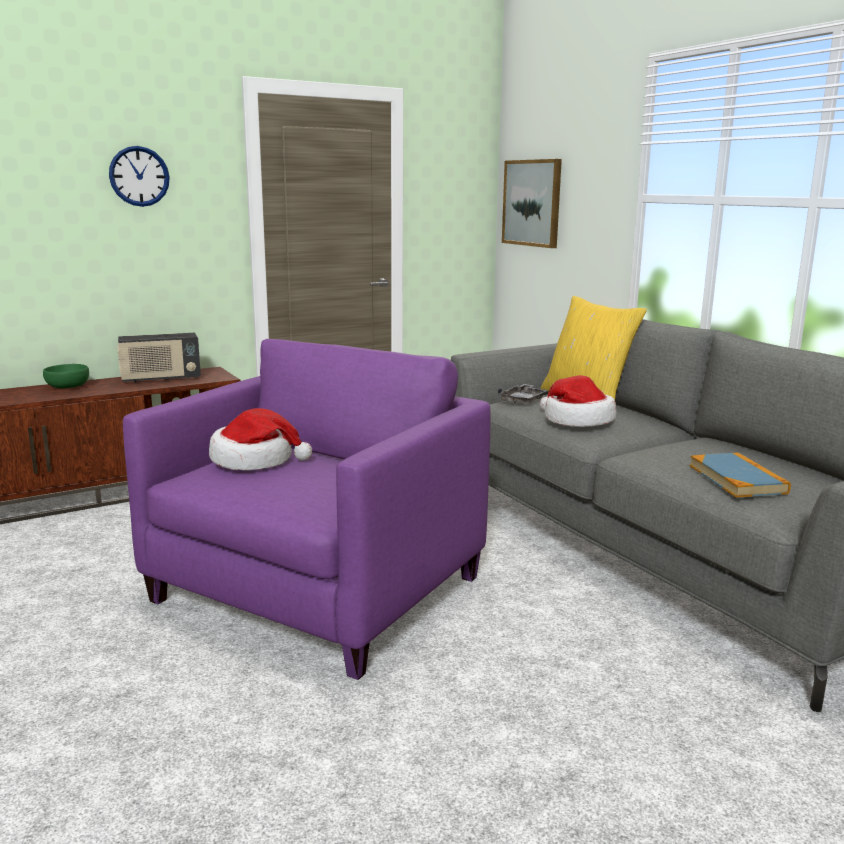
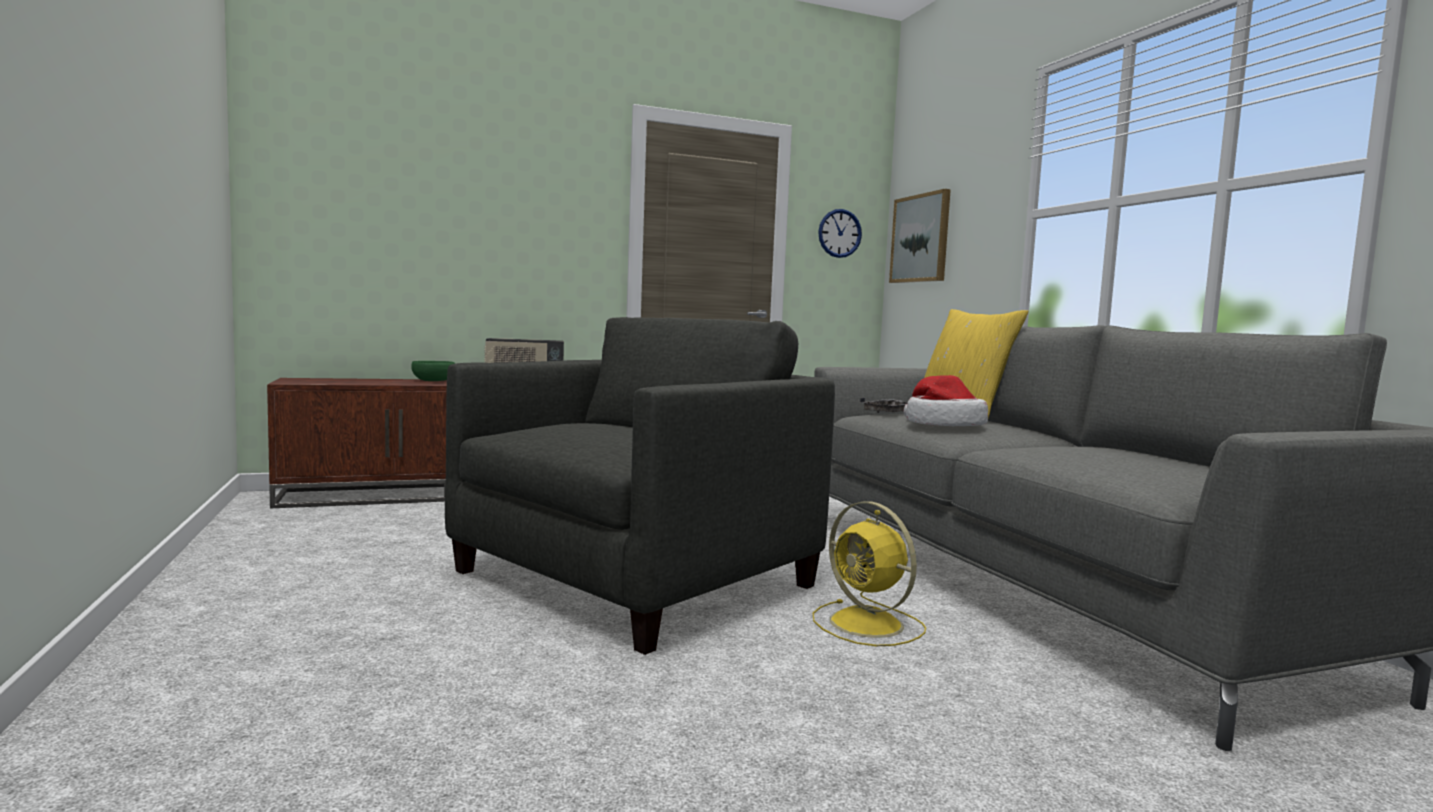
camera: 10 degrees right, 10 degrees down
wall clock [109,146,170,207] -> wall clock moved to [818,209,862,258]
purple armchair [123,339,491,680] -> grey armchair [445,317,835,655]
hat [209,408,312,470] -> none
book [690,453,791,497] -> none
none -> yellow fan [813,501,926,646]

